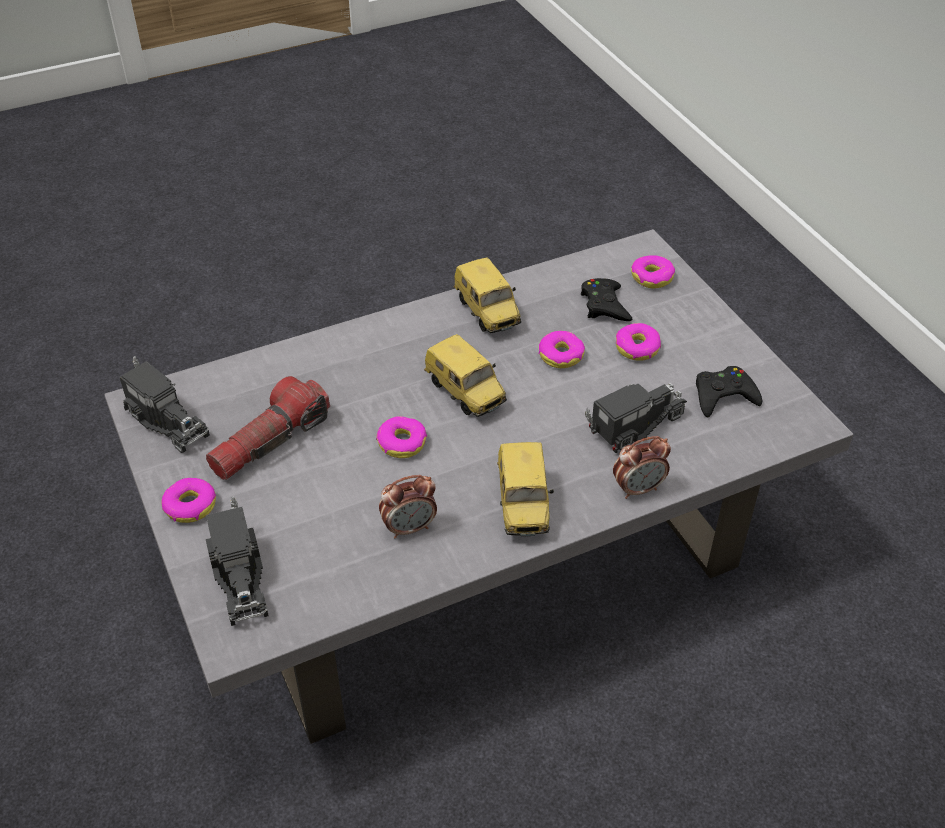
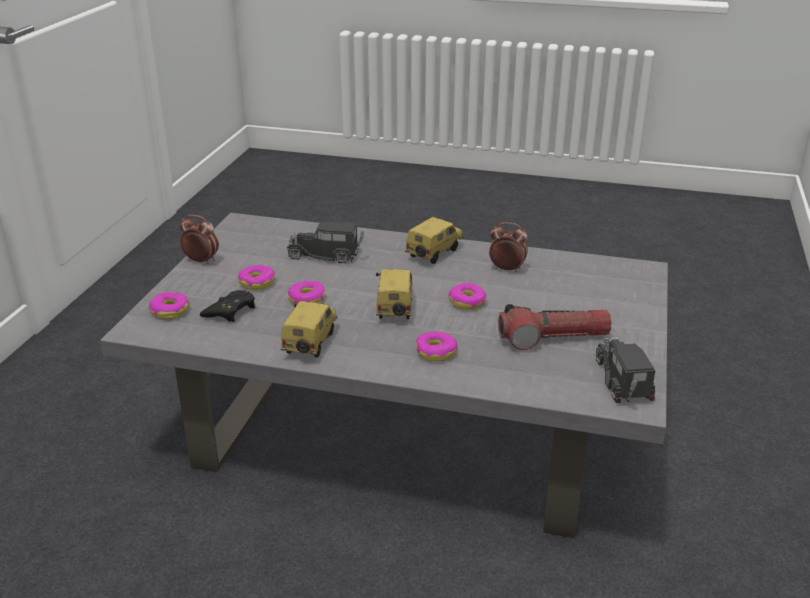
camera: 140 degrees left, 15 degrees down
donut [162,478,216,523] -> donut moved to [416,332,458,362]
toy truck [206,496,269,626] -> none
alarm clock [613,436,671,499] -> alarm clock moved to [180,215,219,264]
black game controller [696,366,763,417] -> none

